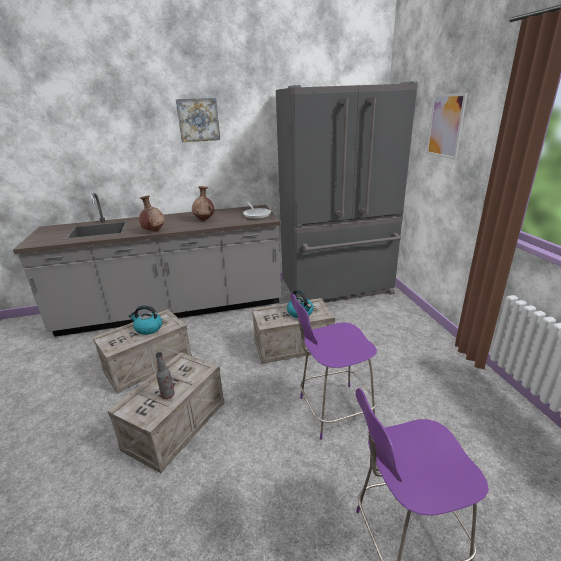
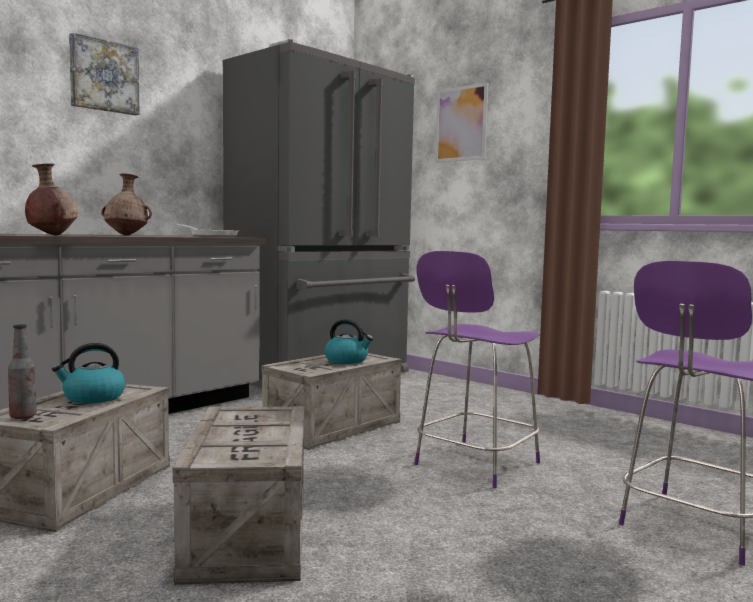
camera: 35 degrees left, 20 degrees down
bottle [155,352,175,399] -> bottle moved to [8,324,37,419]

